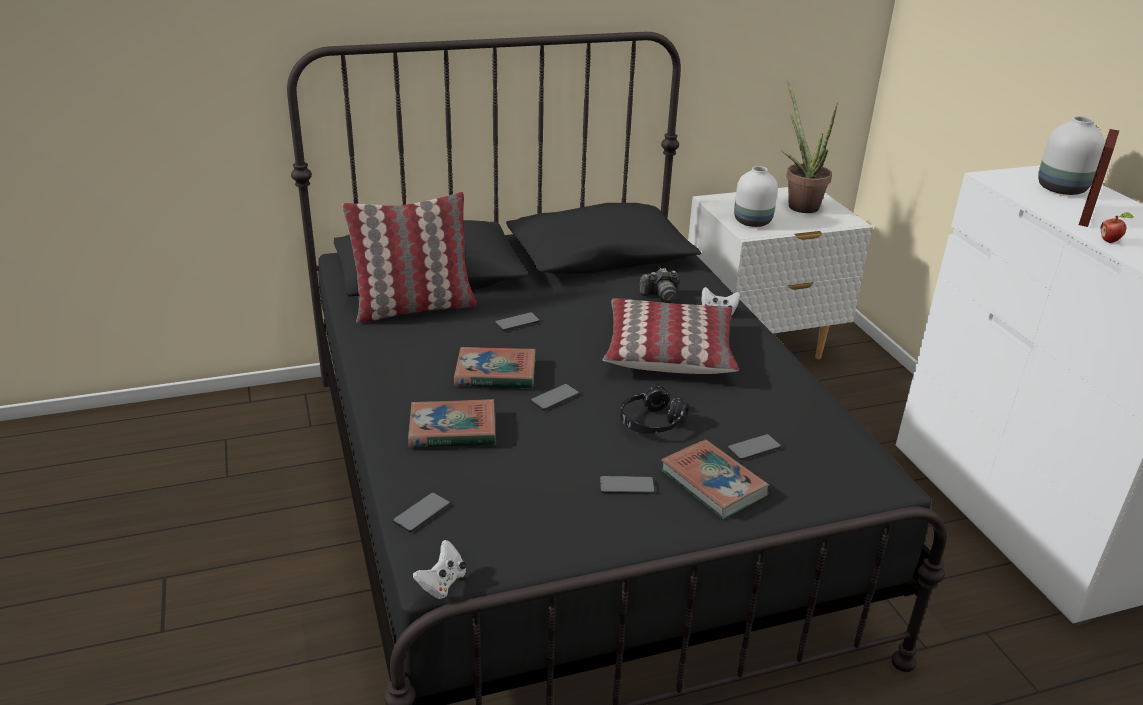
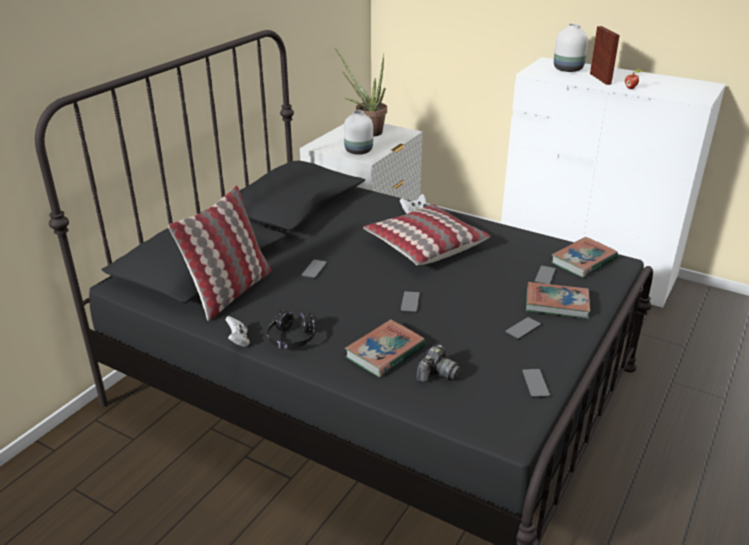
camera: 40 degrees left, 0 degrees up
phone [393,492,450,532] -> phone moved to [522,369,550,398]
white game controller [413,540,466,599] -> white game controller moved to [226,316,250,347]
book [454,347,536,388] -> book moved to [551,237,618,277]
black headphones [620,385,689,434] -> black headphones moved to [267,310,315,349]
camera [639,268,679,303] -> camera moved to [416,345,461,383]

